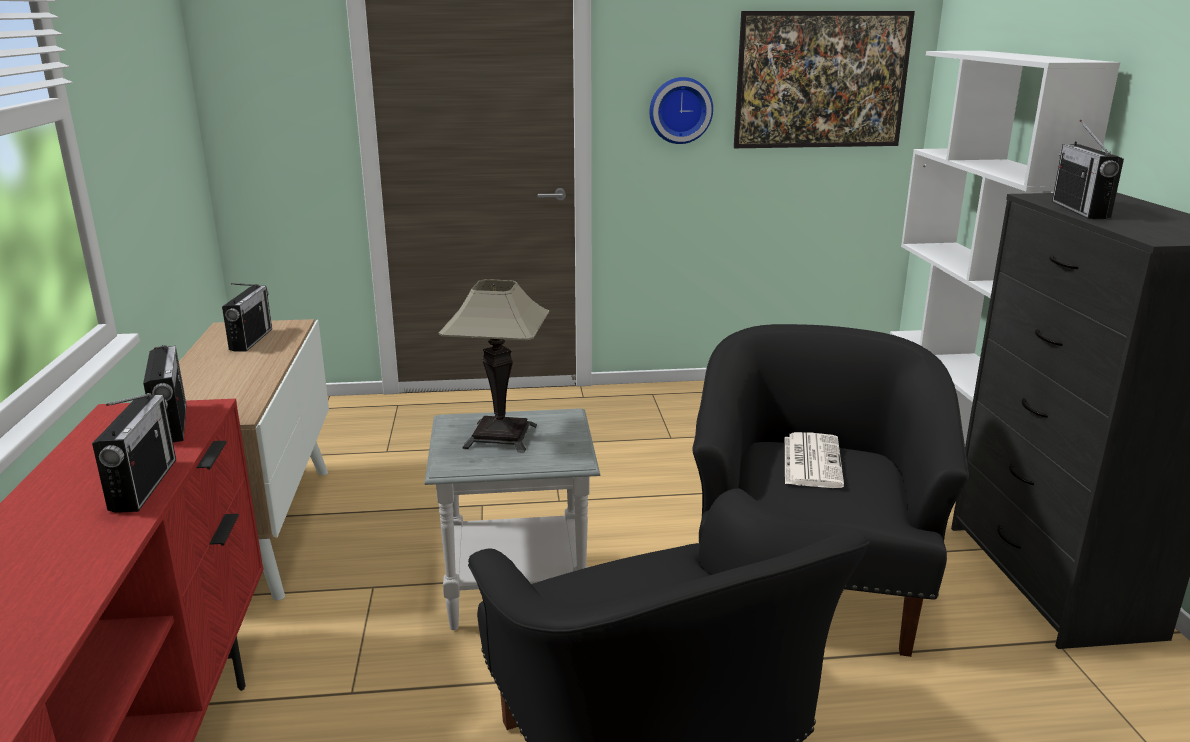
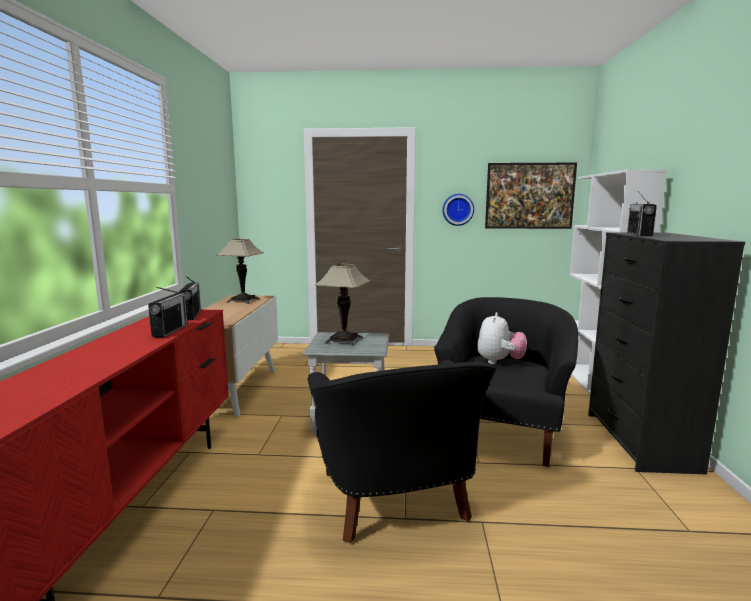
camera: 10 degrees right, 10 degrees down
radio [222,283,272,352] -> table lamp [216,239,264,304]
newspaper [785,432,844,488] -> plush toy [477,312,527,364]

